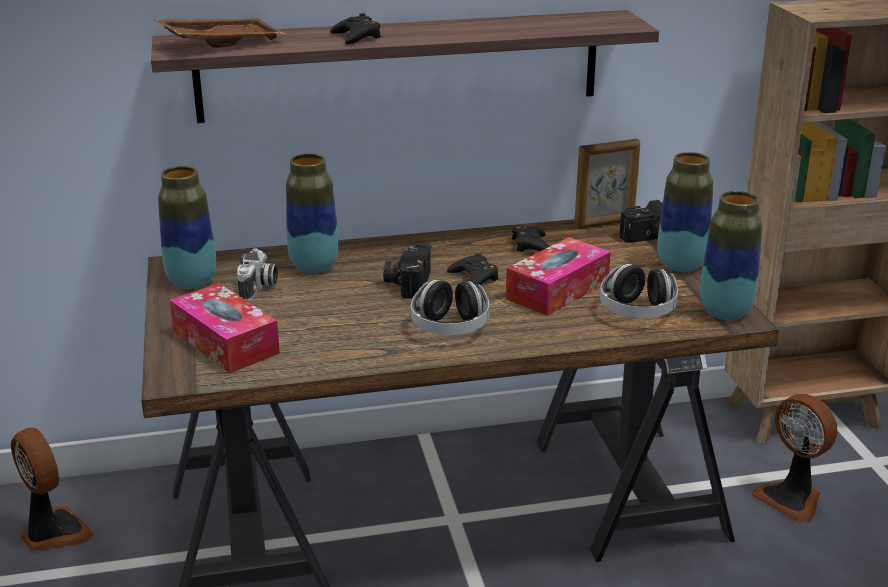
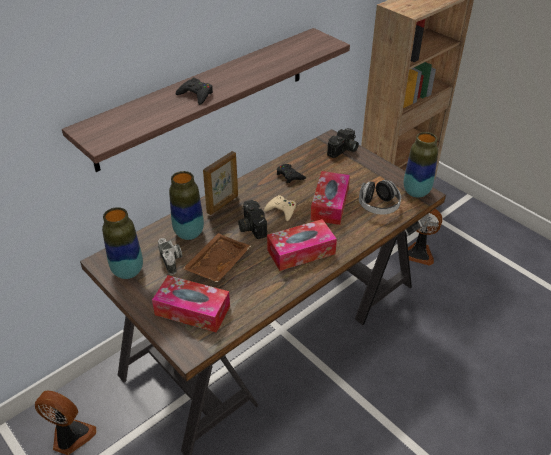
camera: 30 degrees left, 15 degrees up
brown tray [154,18,286,48] -> brown tray moved to [182,233,251,283]
headphones [411,280,489,335] -> tissue box [267,219,337,271]
black game controller [447,253,499,285] -> beige game controller [264,195,296,221]
picture frame [574,139,640,229] -> picture frame moved to [203,151,238,215]
vase [657,152,713,272] -> none

